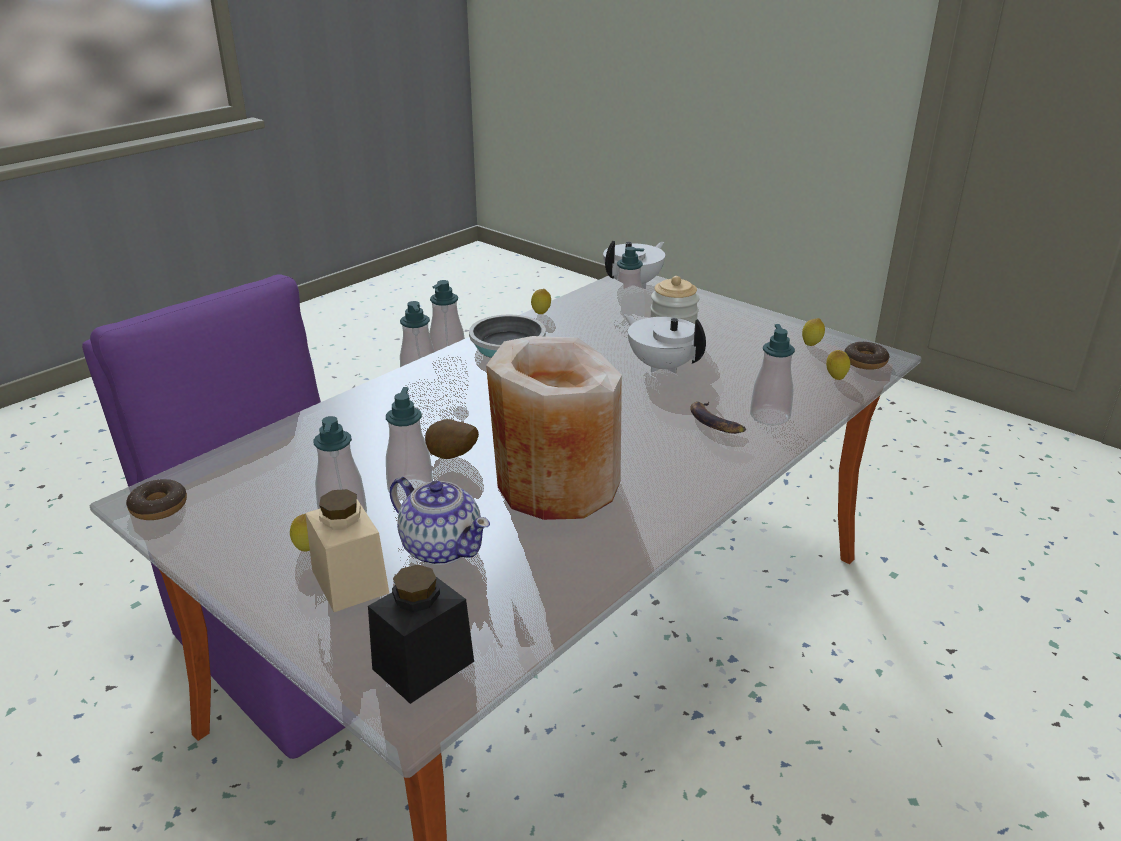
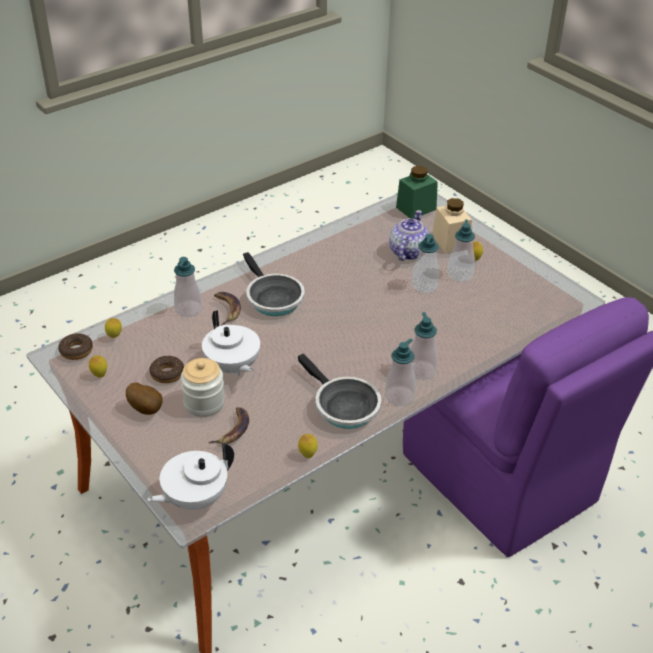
camera: 170 degrees left, 10 degrees up
donut [126,479,187,520] -> donut moved to [149,356,184,383]
black jar [368,565,474,704] -> green jar [396,166,438,219]
teapot [390,477,490,565] -> teapot turned 60 degrees clockwise [389,210,429,261]
potato [425,419,479,459] -> potato moved to [126,382,163,415]
beige vase [486,336,622,520] -> none
soap dispenser [611,247,645,328] -> banana [208,407,249,444]
none -> frying pan [243,252,305,316]

